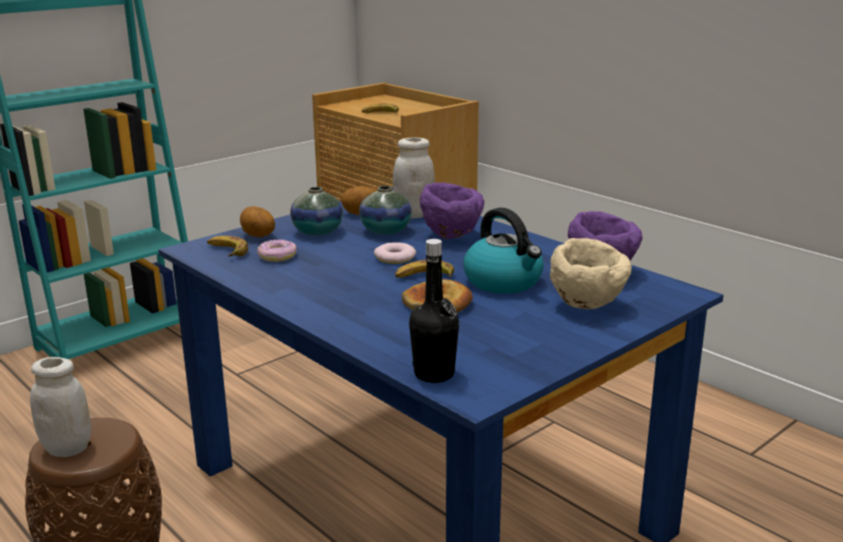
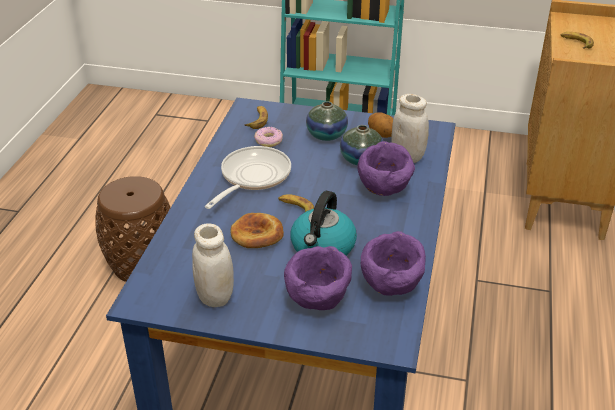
camera: 55 degrees right, 15 degrees up
white jar [30,357,91,457] -> white jar moved to [192,224,234,307]
potato [240,206,275,237] -> none
donut [374,243,416,264] -> none
black bottle [409,239,459,383] -> none
beige bowl [550,238,632,309] -> purple bowl [284,246,352,310]
none -> frying pan [205,146,291,209]

